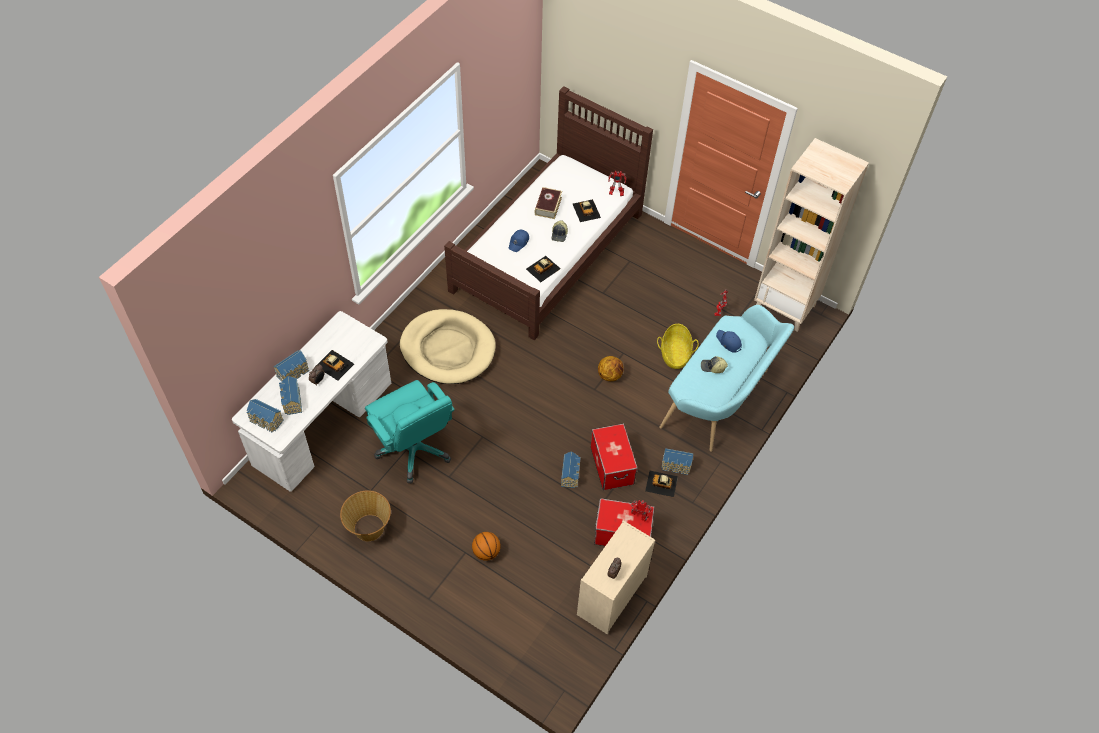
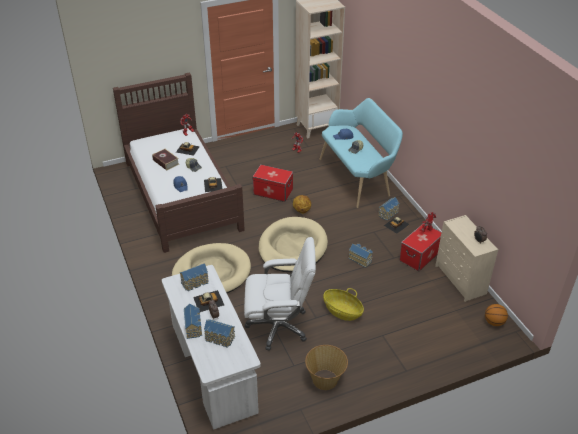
camera: 55 degrees left, 15 degrees down
toy house [247,399,284,433] -> toy house moved to [180,264,209,291]
turquoise office chair [365,380,455,483] -> white office chair [244,237,316,350]
basketball [472,532,500,561] -> basketball moved to [485,304,508,326]
storage box [591,424,638,490] -> storage box moved to [252,164,293,202]
basket [657,324,699,369] -> basket moved to [323,288,364,321]
none -> beige dog bed [259,217,328,272]

